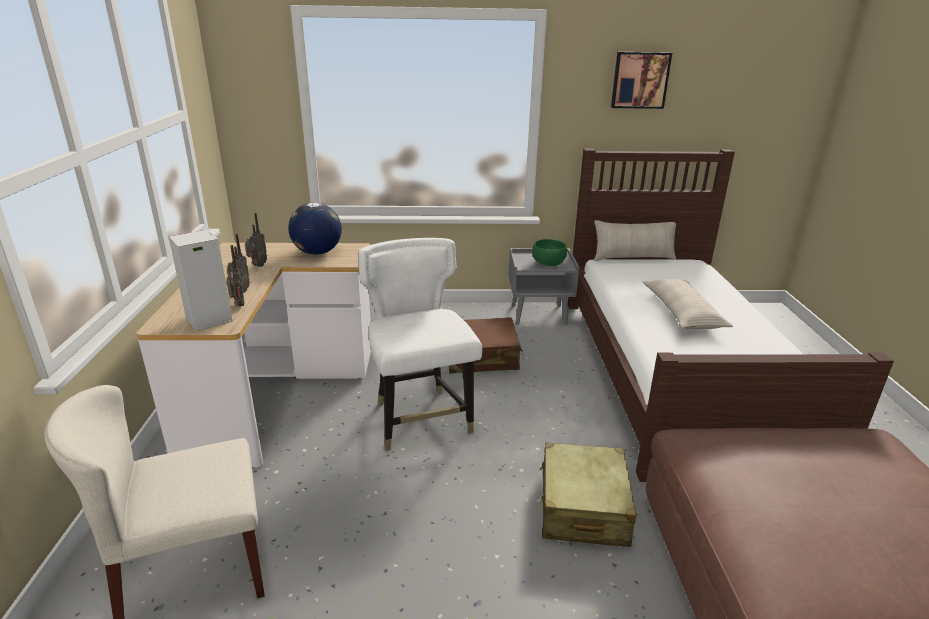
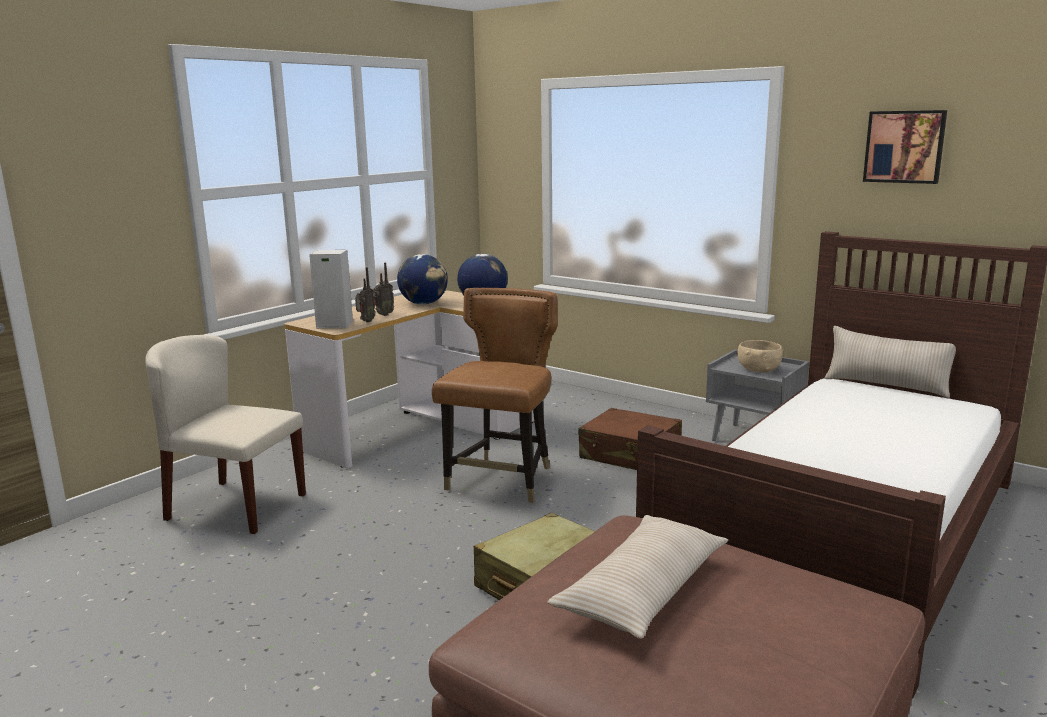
camera: 40 degrees right, 10 degrees down
radio [245,213,267,267] -> globe [397,254,448,305]
white chair [358,238,482,451] -> brown chair [432,288,558,503]
green bowl [532,239,567,266] -> beige bowl [737,340,783,373]
beige pillow [643,279,733,329] -> beige pillow moved to [547,515,728,639]

